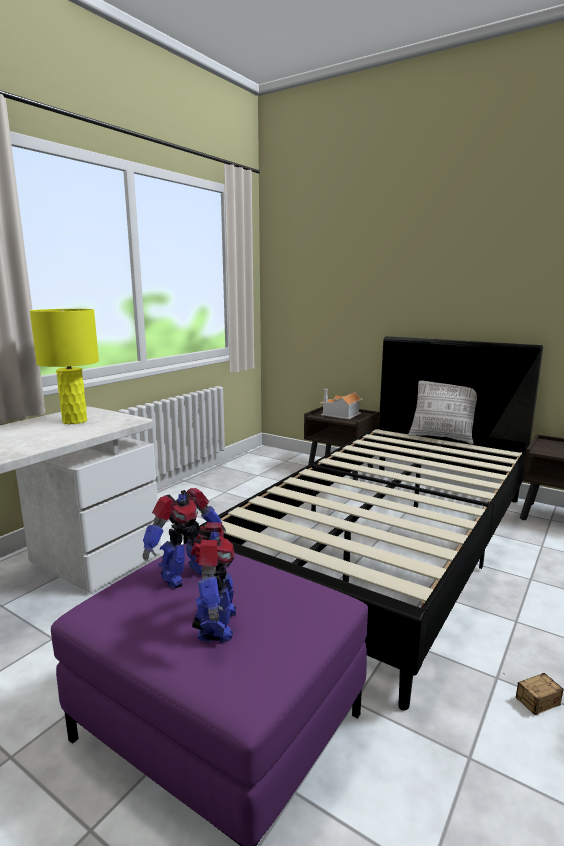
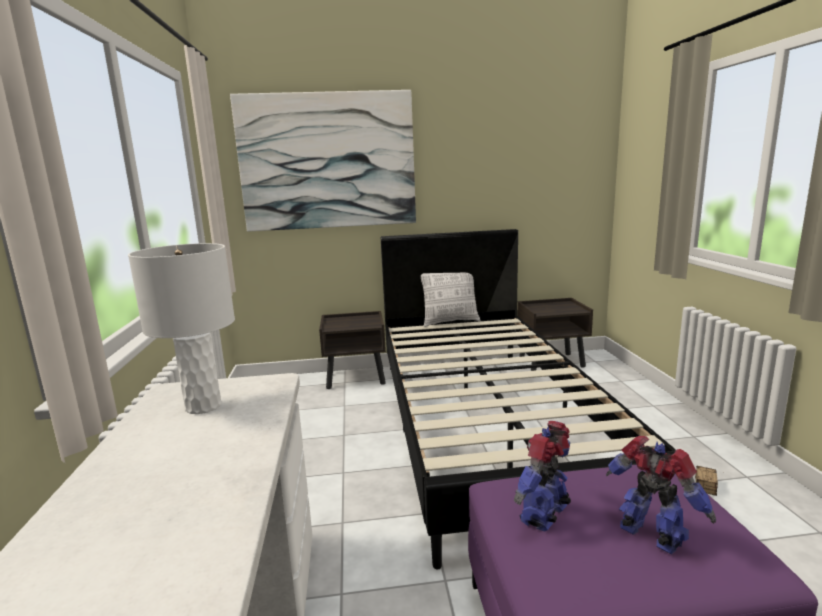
camera: 40 degrees left, 0 degrees up
yellow table lamp [30,309,99,424] -> white table lamp [128,243,235,414]
toy robot [143,488,226,588] -> toy robot turned 150 degrees counterclockwise [514,421,571,532]
toy house [320,389,363,419] -> none
none -> picture [230,90,416,232]

